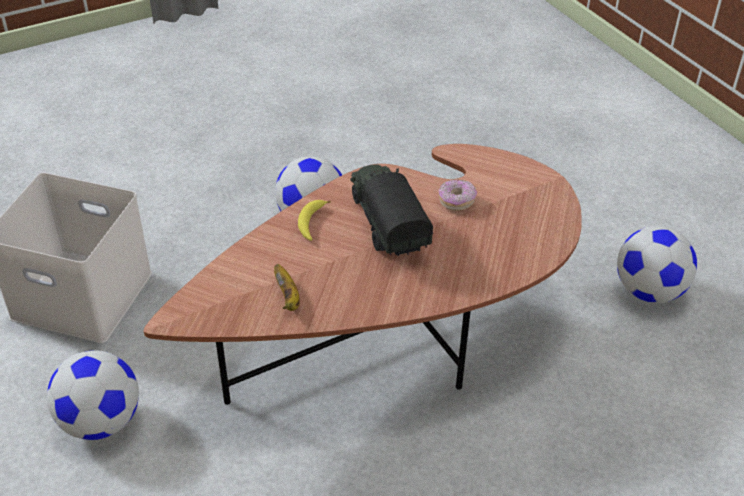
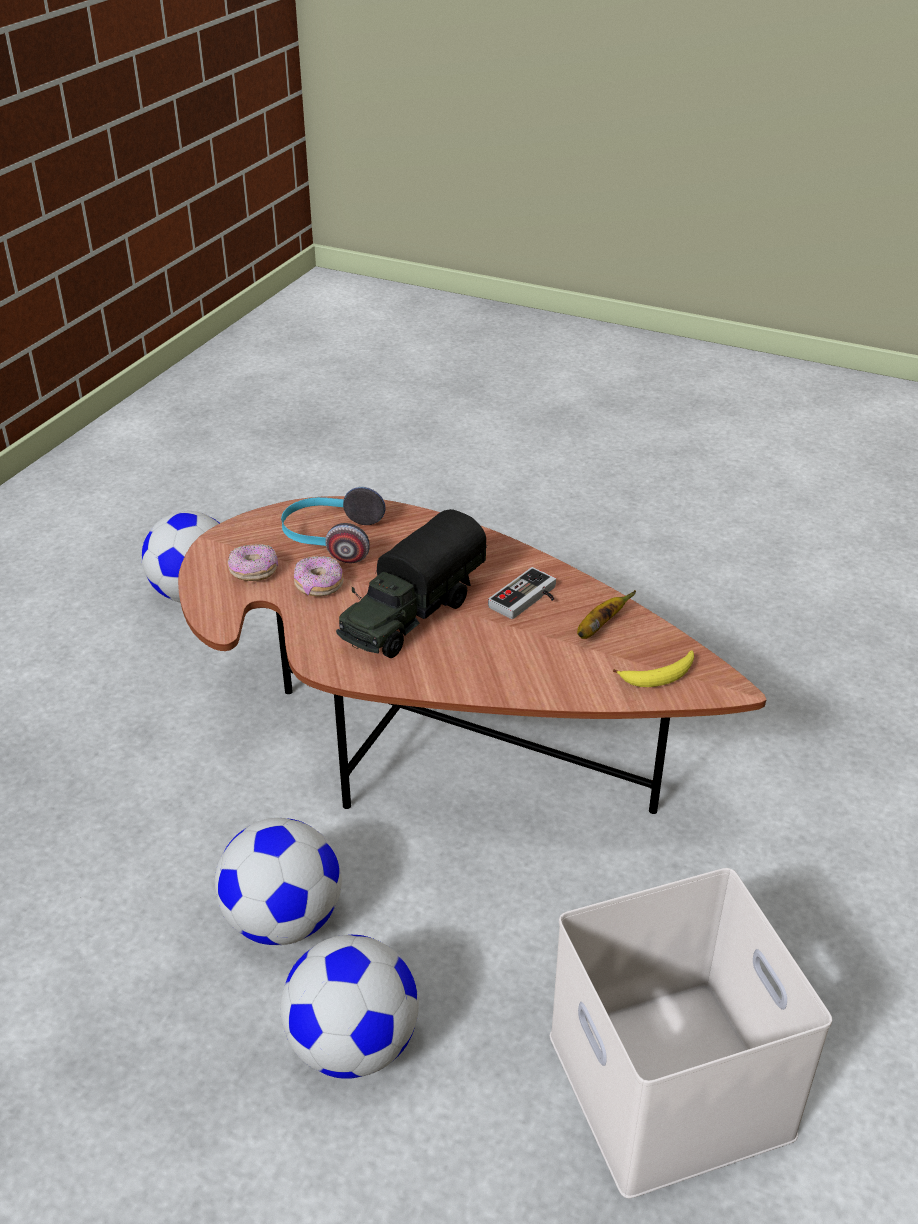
camera: 125 degrees left, 5 degrees down
football [47,350,139,440] -> football moved to [280,935,419,1079]
banana [298,200,331,241] -> banana moved to [613,650,694,687]
none -> donut [227,544,278,581]
none -> headphones [281,487,386,563]
none -> game controller [488,567,556,619]

